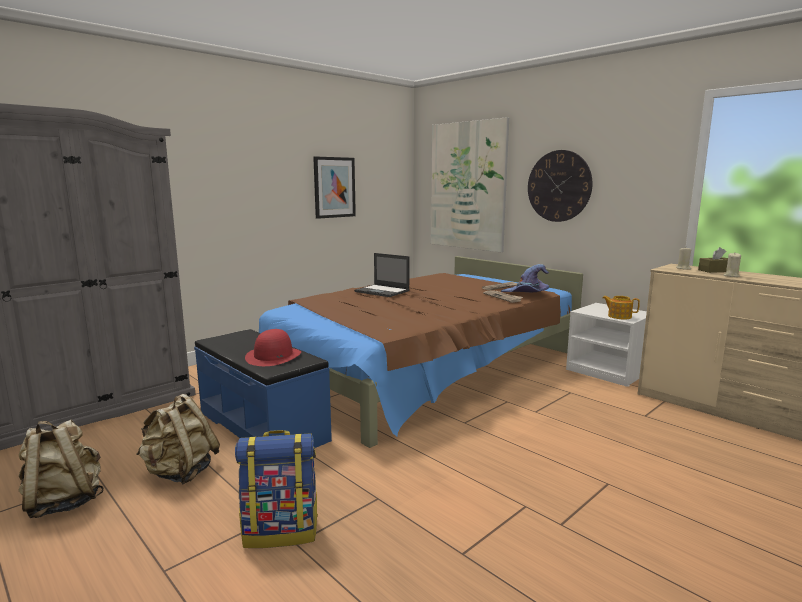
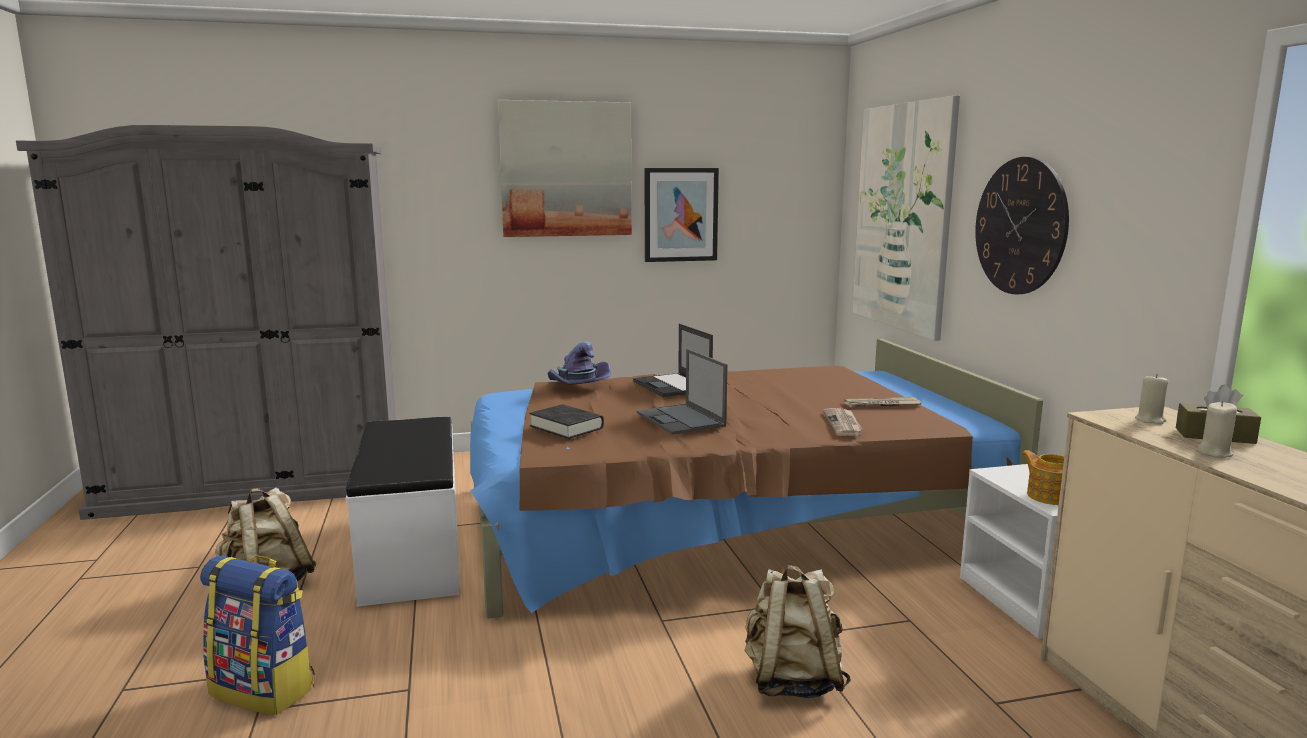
camera: 30 degrees right, 0 degrees up
beige backpack [18,419,104,518] -> beige backpack moved to [744,565,851,698]
blue bench [194,329,332,448] -> white bench [346,417,460,607]
red hat [245,329,301,366] -> none
purple hat [501,264,549,292] -> purple hat moved to [548,342,611,385]
none -> picture [498,100,632,237]
none -> black book [529,404,604,439]
none -> laptop [636,349,728,434]

